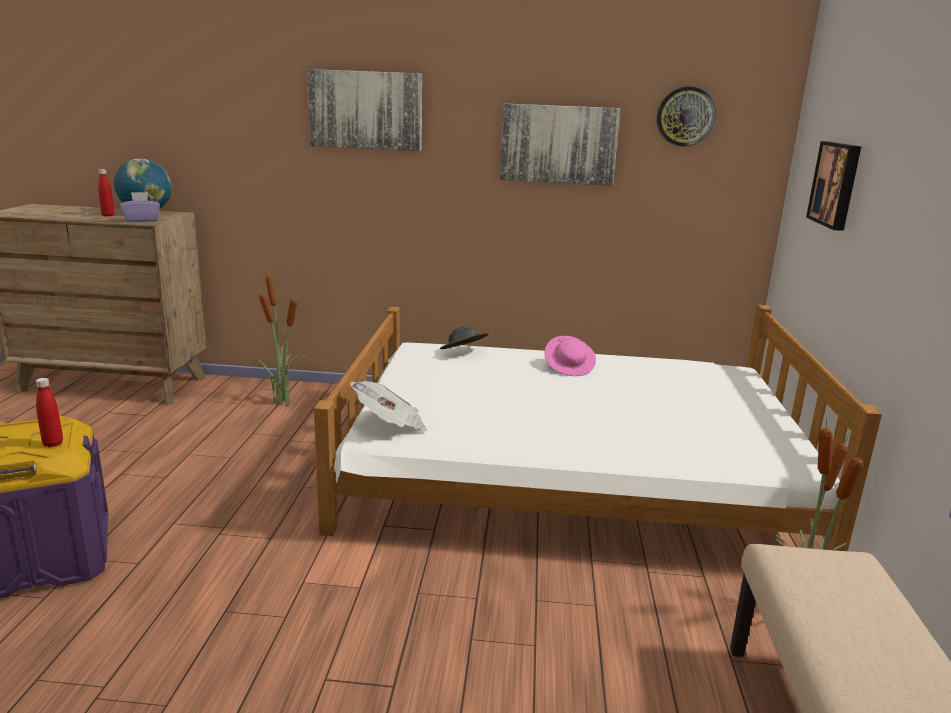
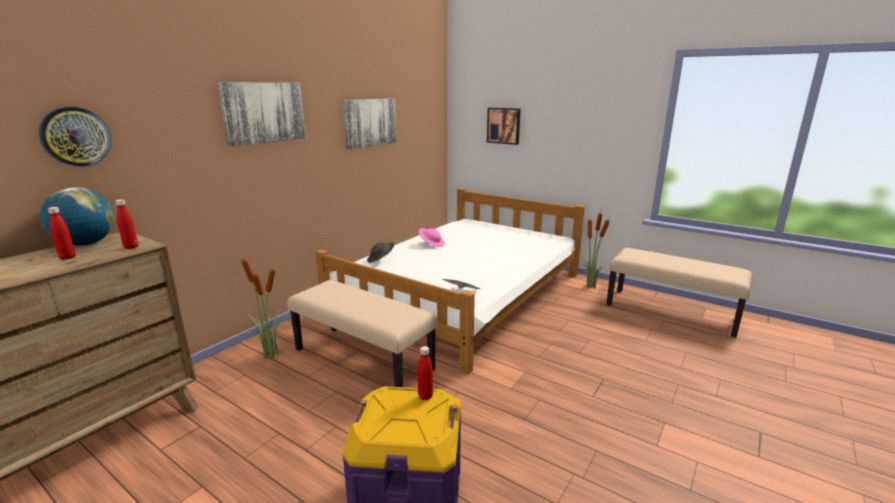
camera: 60 degrees left, 0 degrees up
purple tissue box [120,192,160,222] -> red bottle [115,199,138,249]
wall clock [657,86,716,147] -> wall clock moved to [39,107,111,167]
none -> beige bench [287,280,438,387]

